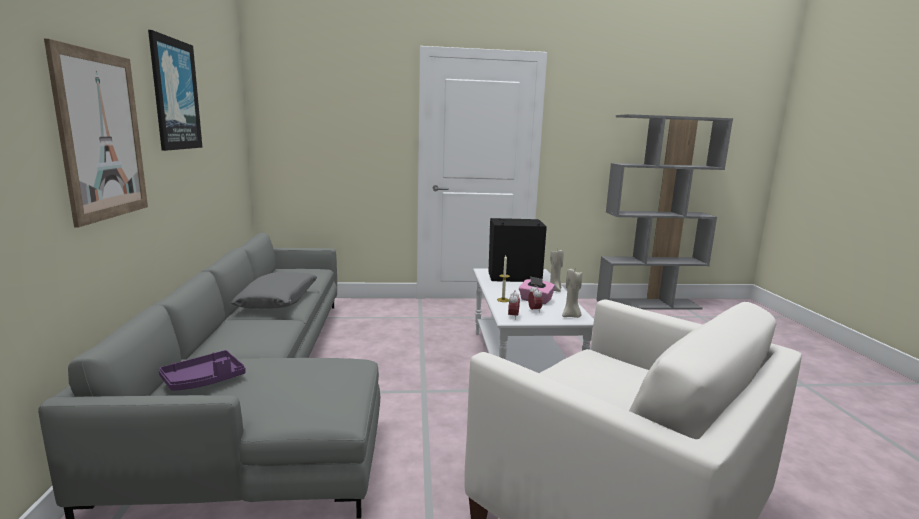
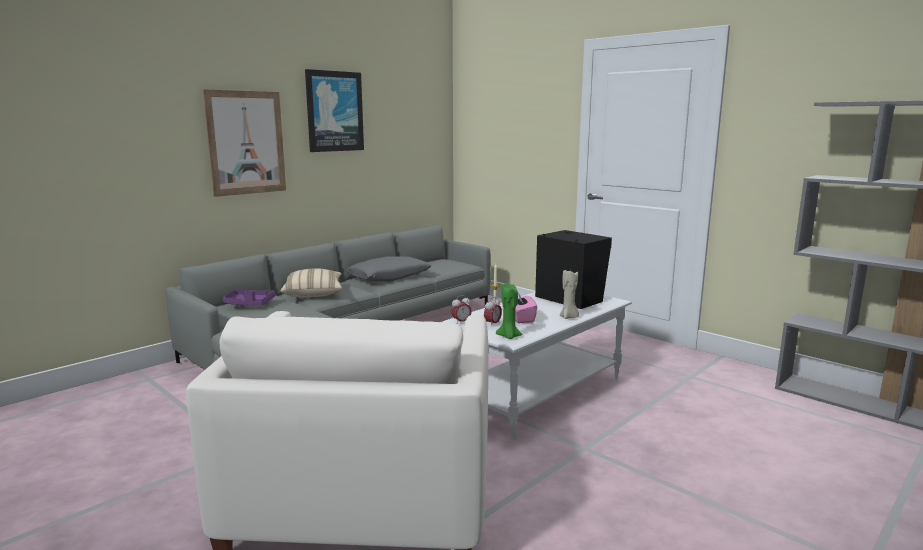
camera: 50 degrees right, 0 degrees up
beige candle [562,269,582,318] -> green candle [496,284,522,339]
none -> beige pillow [280,269,342,298]

